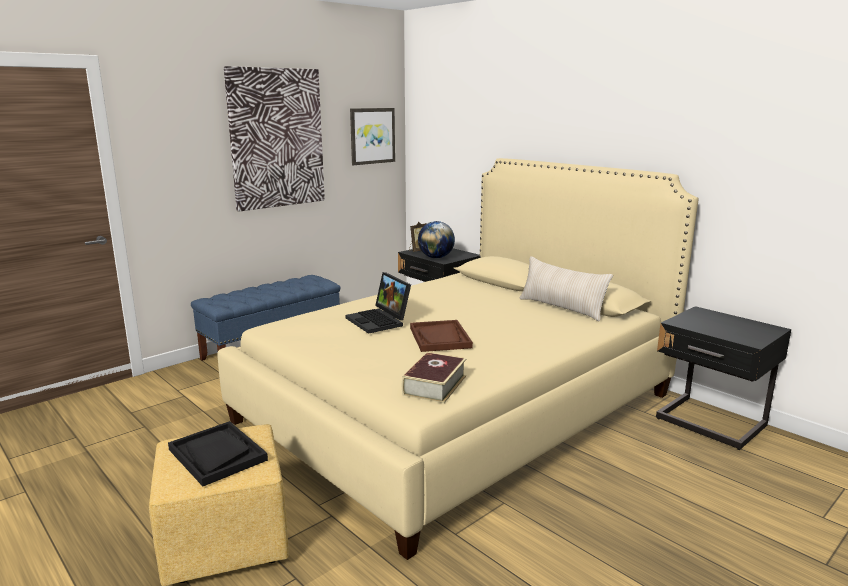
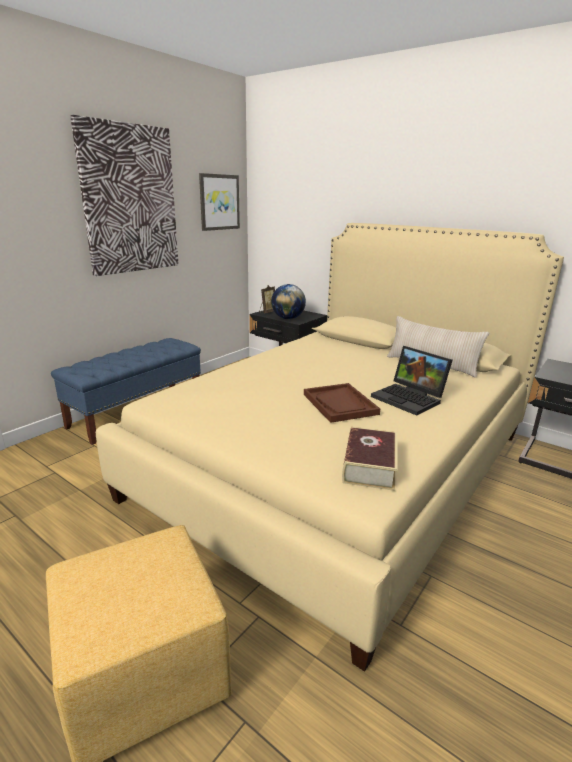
camera: 10 degrees left, 5 degrees up
black tray [168,421,268,486] -> none
laptop [345,272,411,334] -> laptop moved to [371,346,453,416]

